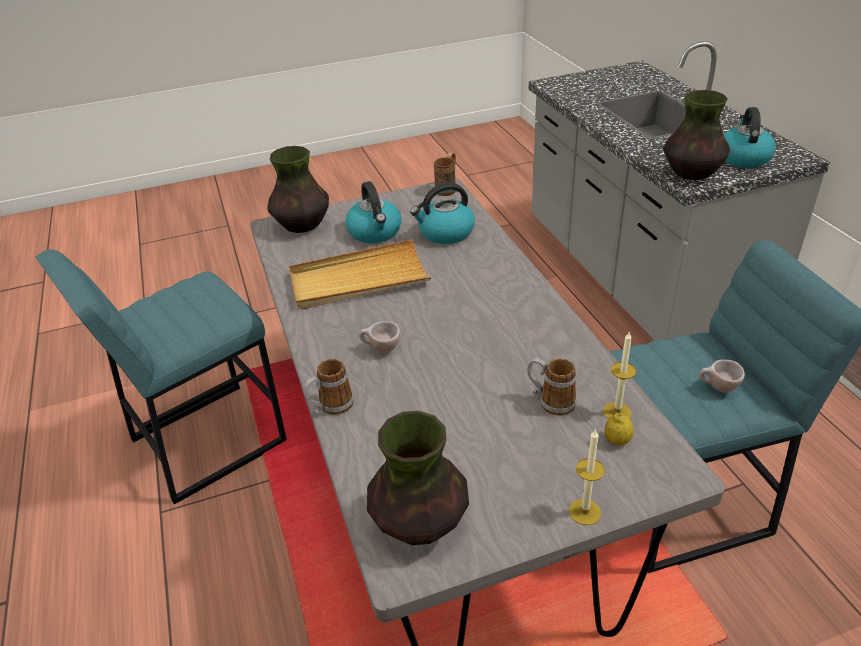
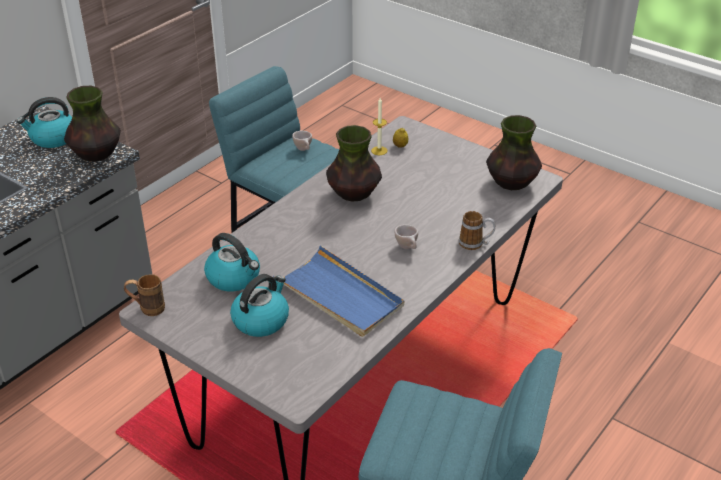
camera: 125 degrees left, 0 degrees up
vase [267,146,329,233] -> vase moved to [326,125,382,202]
beige tray [289,239,431,310] -> blue tray [273,245,404,337]
mug [528,358,576,416] -> none
candle [569,429,605,525] -> none

